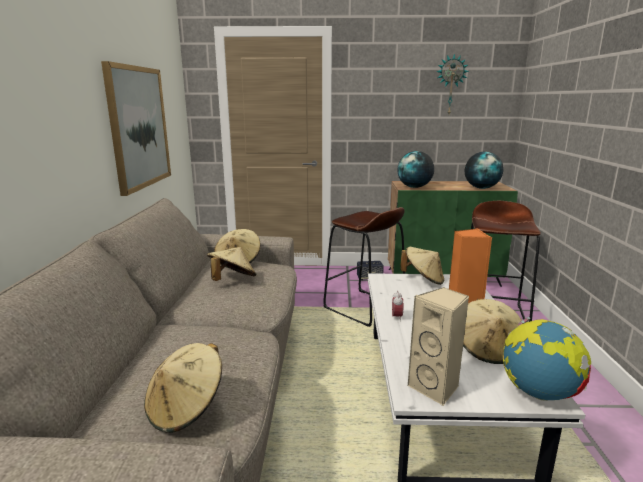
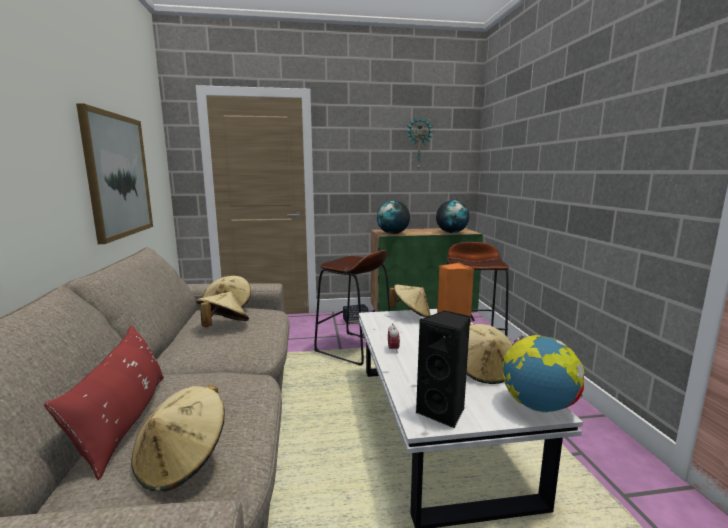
camera: 10 degrees left, 5 degrees down
beige speaker [407,287,469,406] -> black speaker [416,311,470,428]
none -> red pillow [44,325,164,480]

